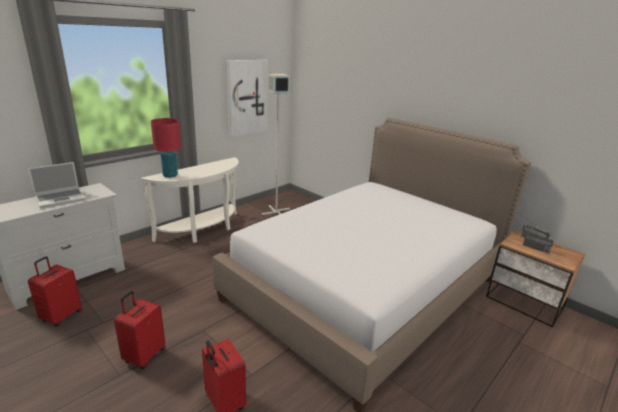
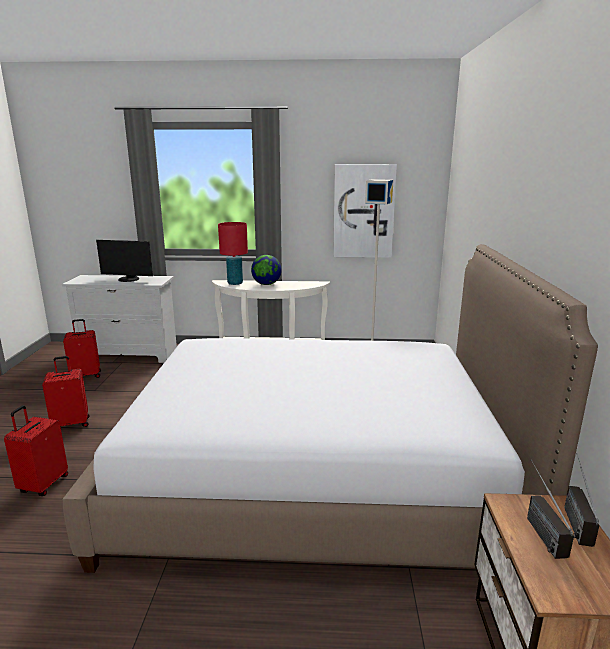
camera: 50 degrees right, 5 degrees down
laptop [28,162,86,208] -> monitor [96,240,153,282]
none -> globe [251,255,282,285]

